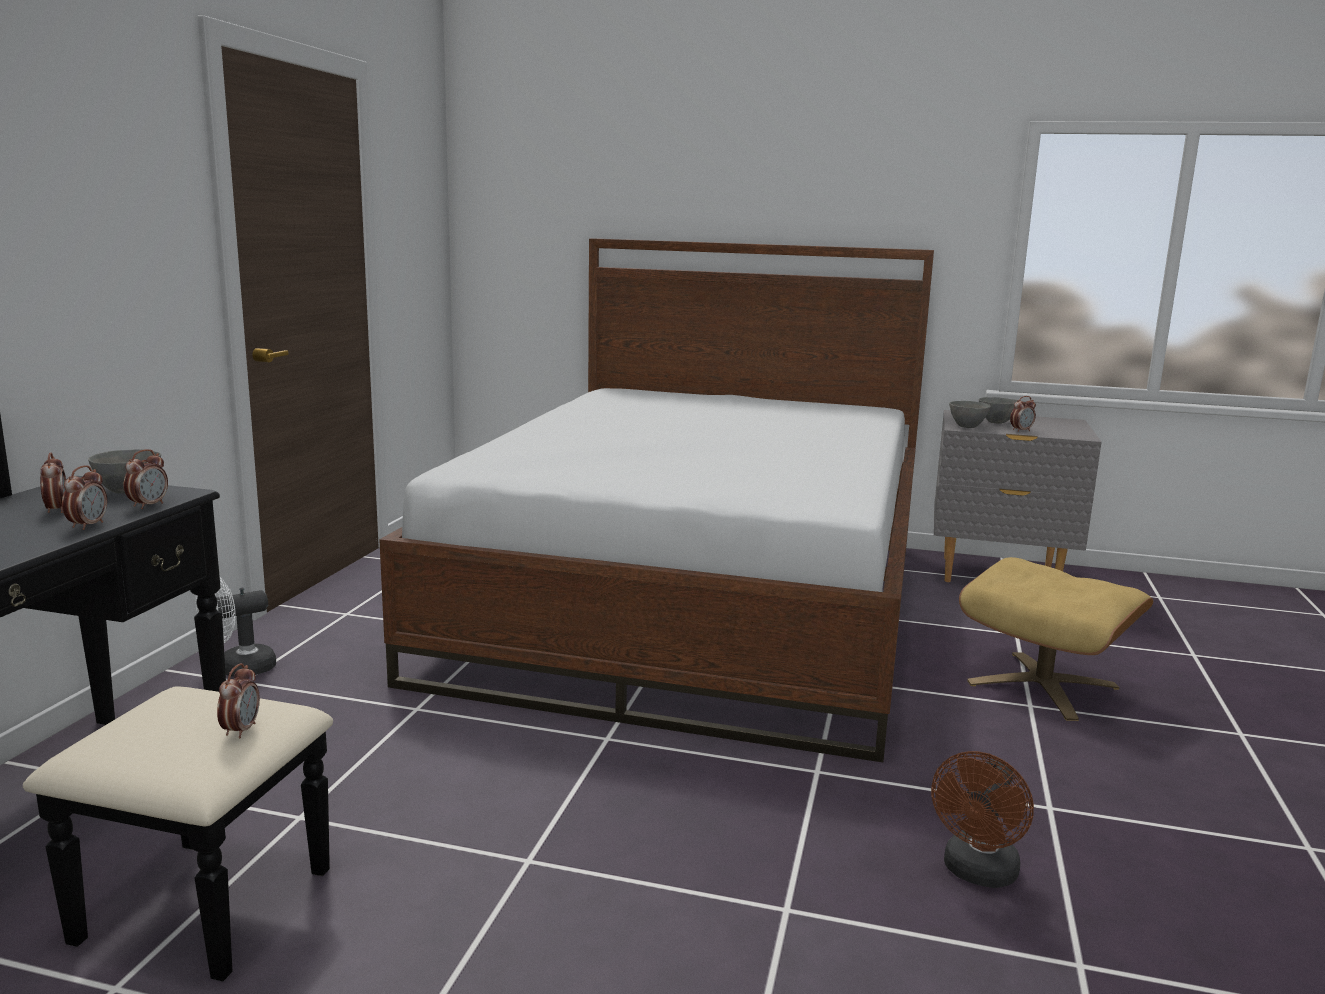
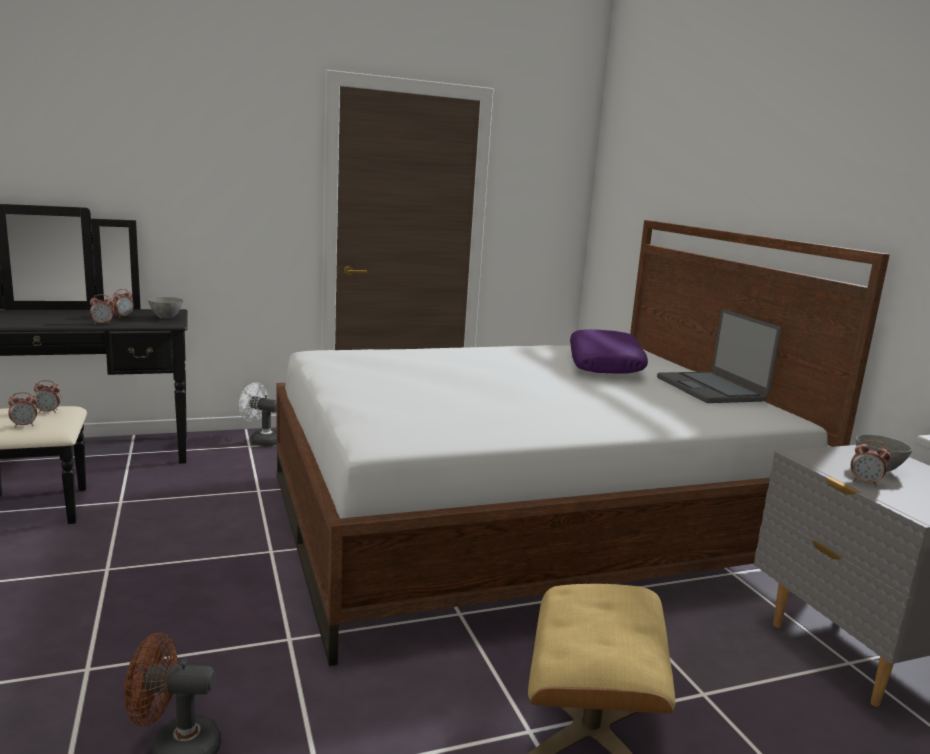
camera: 55 degrees right, 0 degrees up
alarm clock [124,449,168,509] -> alarm clock moved to [34,380,61,413]
grey bowl [949,401,991,428] -> none
none -> purple pillow [570,329,648,374]
none -> laptop [657,309,781,403]

